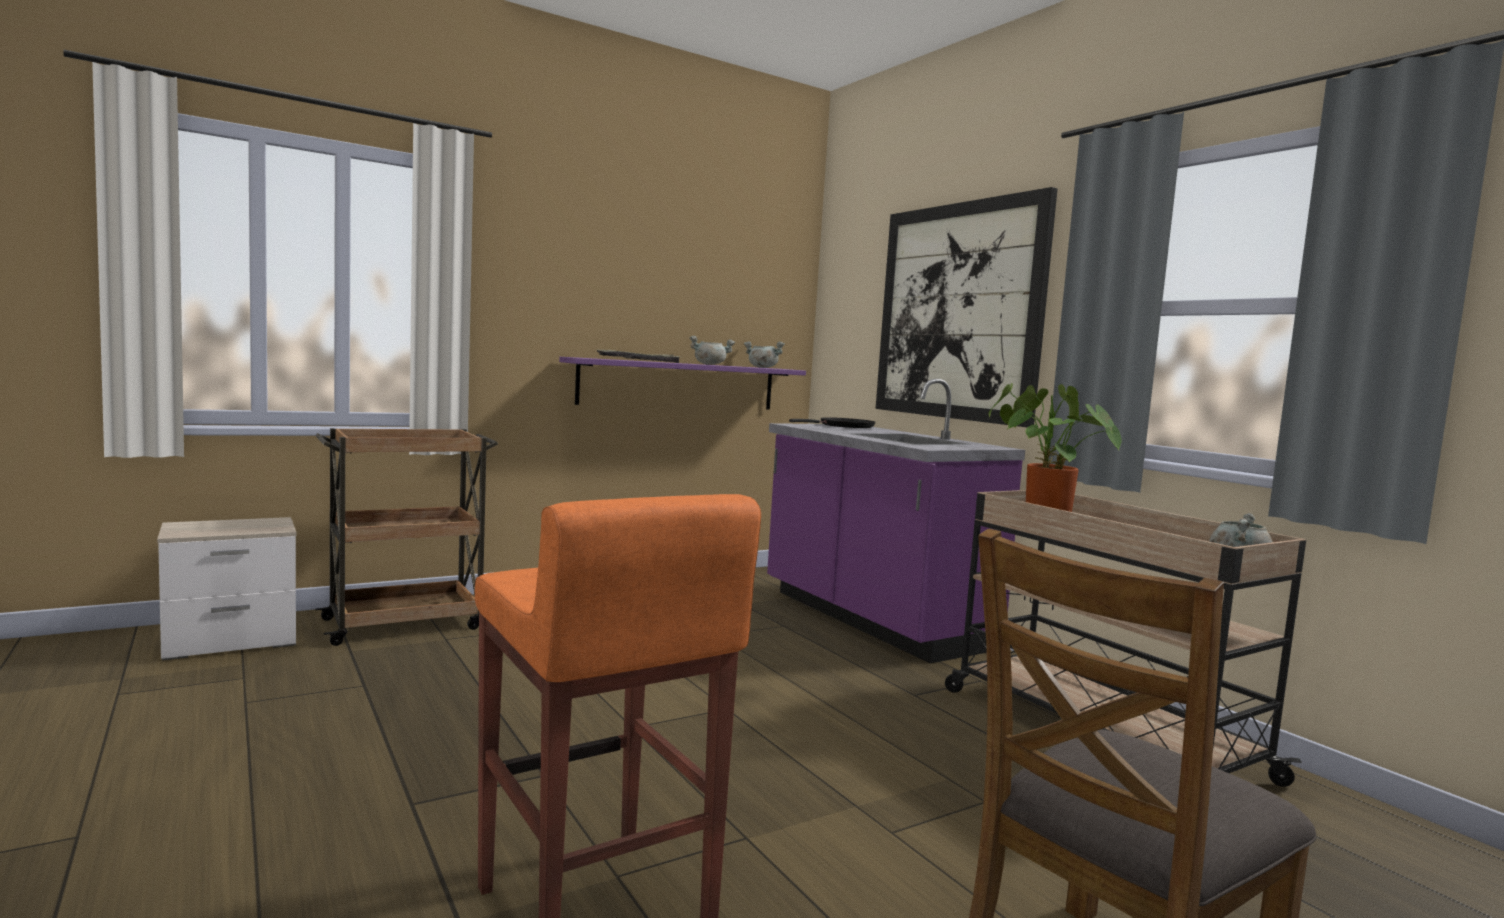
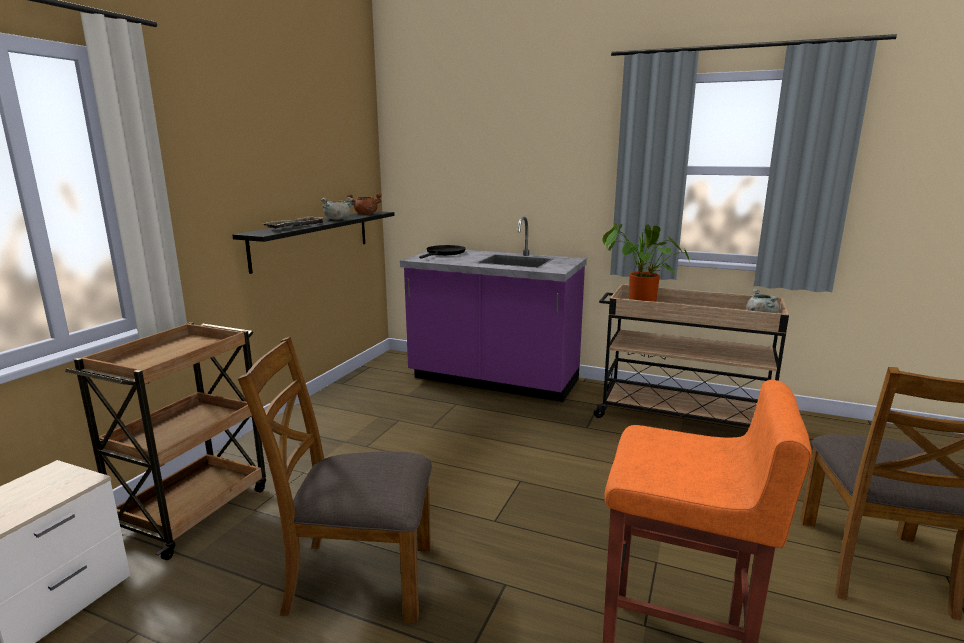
camera: 35 degrees left, 10 degrees up
purple shelf [559,357,806,409] -> black shelf [233,211,395,274]
grey cooking pot [744,342,785,368] -> brown cooking pot [347,193,382,215]
picture [876,187,1057,427] -> none
none -> brown chair [238,337,432,623]

